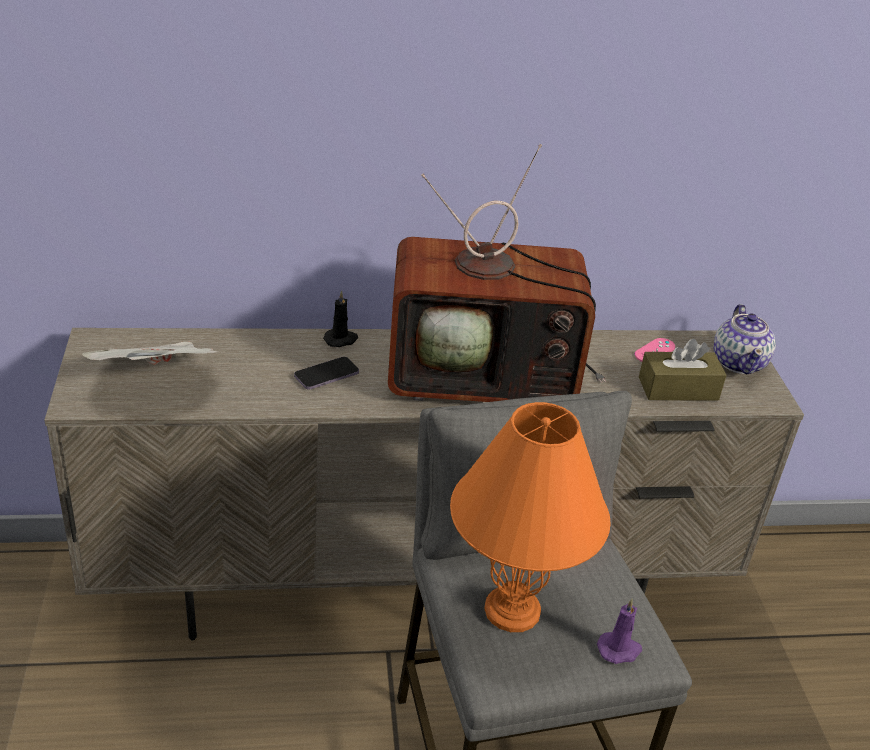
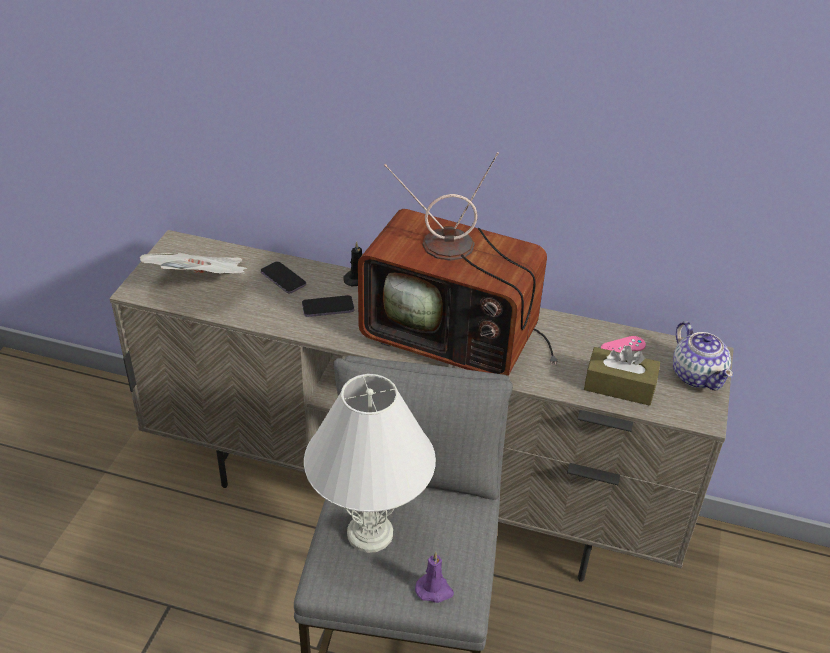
camera: 25 degrees right, 5 degrees up
orange table lamp [450,402,611,632] -> white table lamp [304,374,436,553]
teapot [713,304,776,374] -> teapot turned 45 degrees counterclockwise [673,321,734,390]
none -> phone [261,261,306,293]

